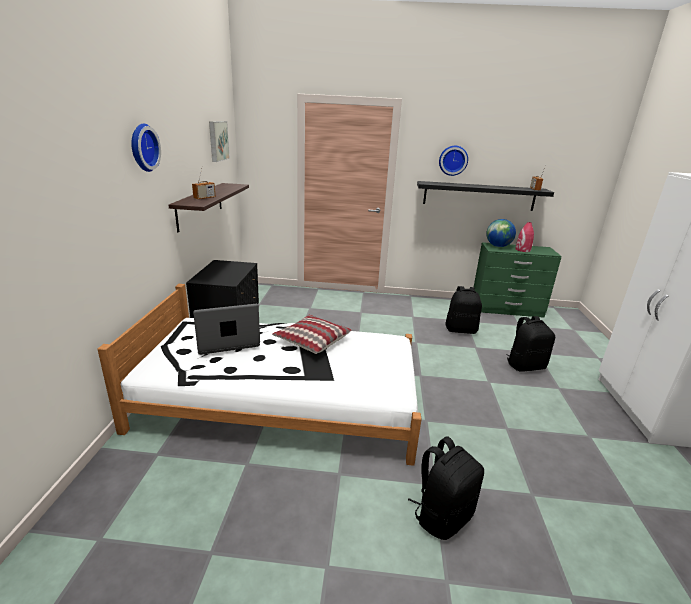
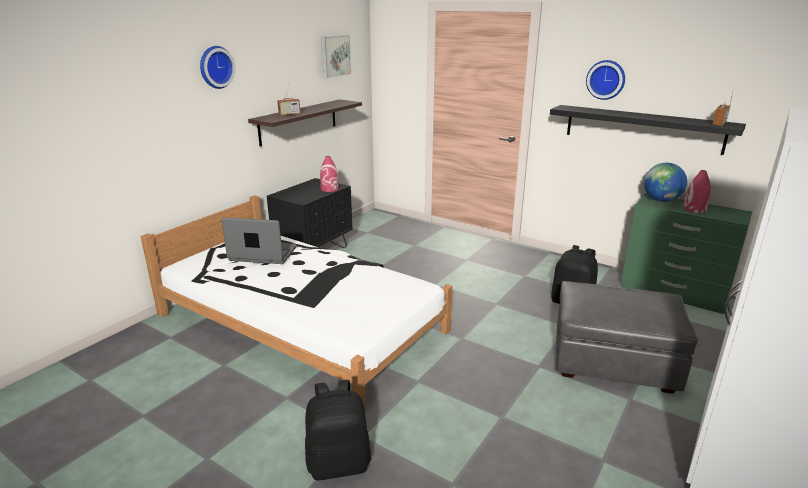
camera: 30 degrees right, 0 degrees up
pillow [272,315,352,354] -> none
black backpack [506,316,555,372] -> grey ottoman [556,281,698,394]
none -> red vase [320,156,339,192]

